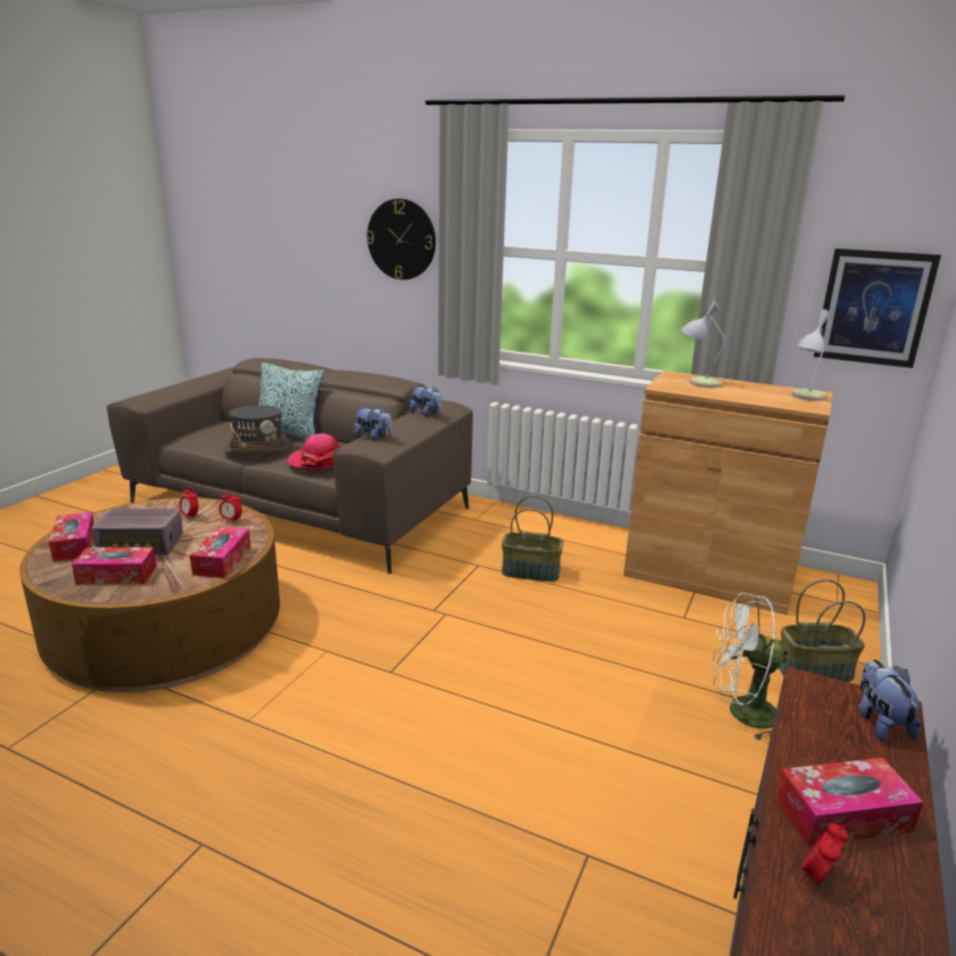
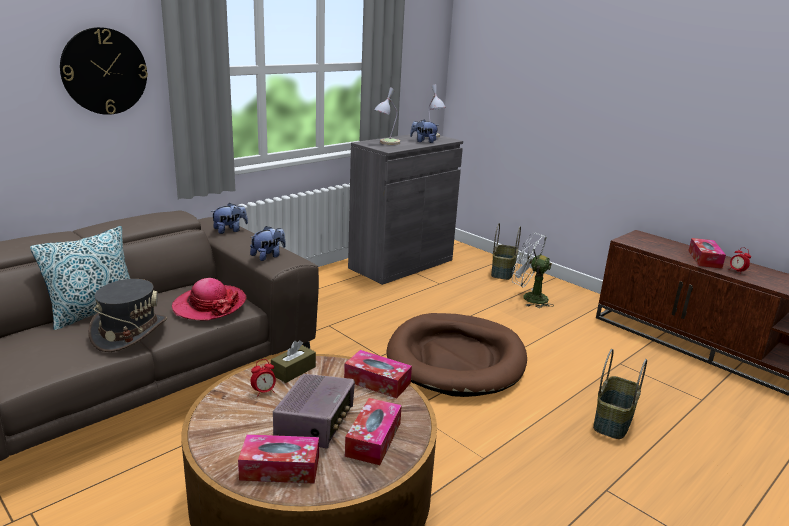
camera: 70 degrees left, 0 degrees up
alarm clock [219,489,242,524] -> brown tissue box [271,340,316,383]
basket [502,495,564,582] -> basket moved to [593,349,647,439]
brown cabinet [624,371,833,615] -> grey cabinet [348,133,463,285]
white fan [712,593,789,741] -> white fan turned 90 degrees clockwise [512,233,553,308]
picture [814,248,941,368] -> none
plush toy [859,659,921,741] -> plush toy moved to [410,119,439,143]
none -> brown dog bed [387,313,527,397]

